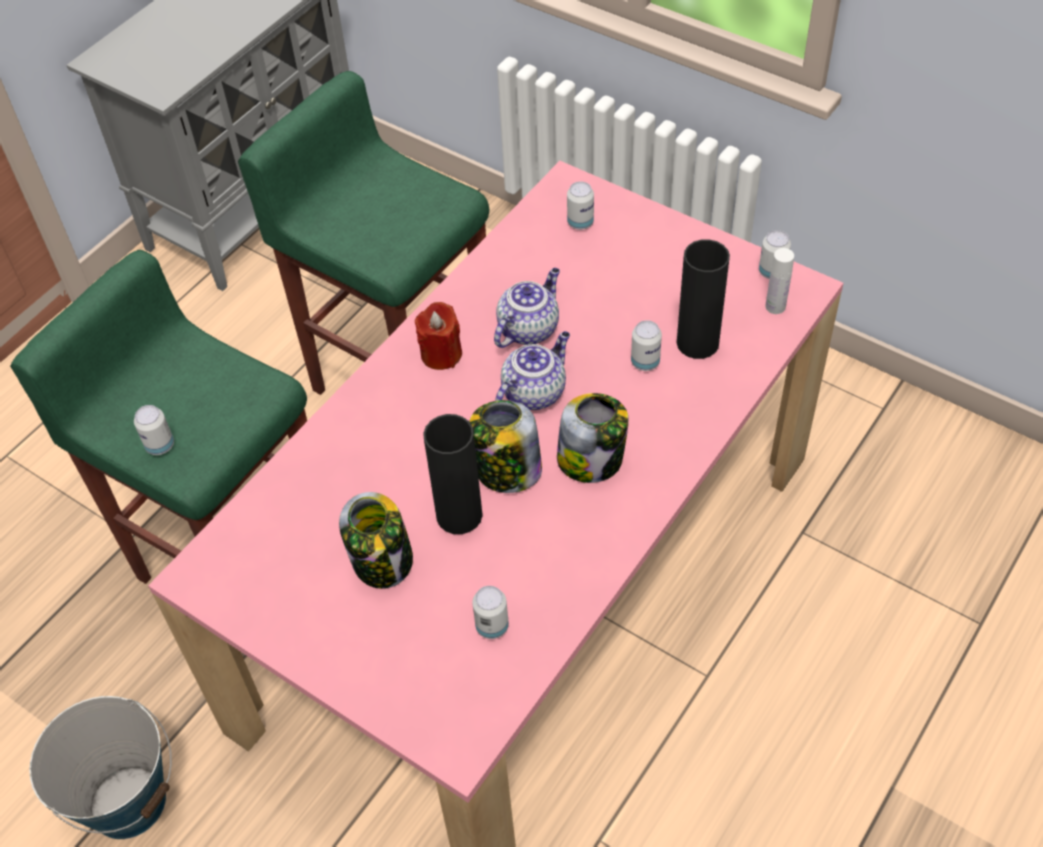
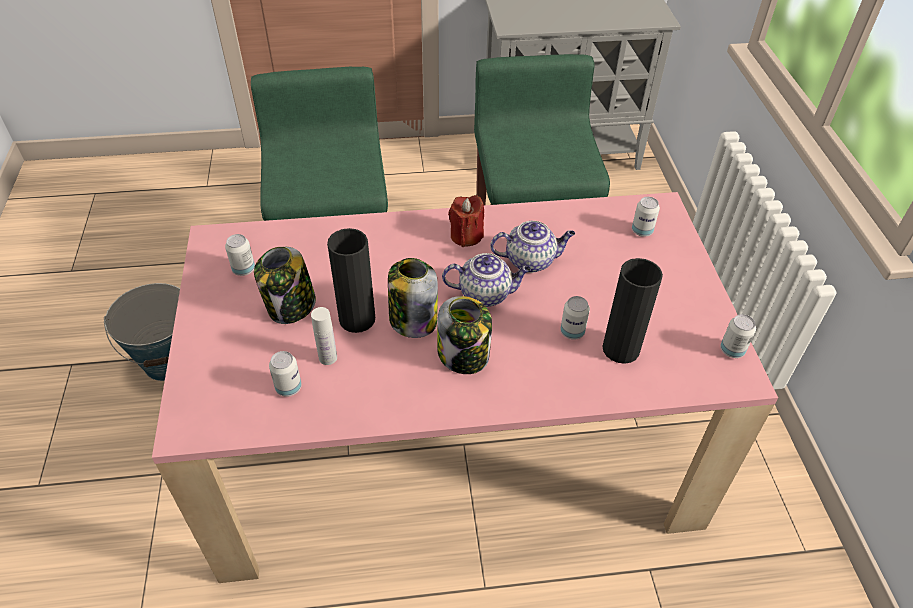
camera: 45 degrees right, 5 degrees down
can [134,405,174,455] -> can moved to [225,234,255,276]
white bottle [765,248,794,314] -> white bottle moved to [311,307,337,365]

